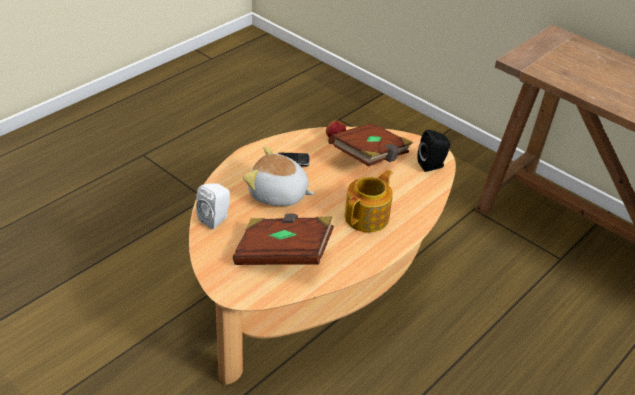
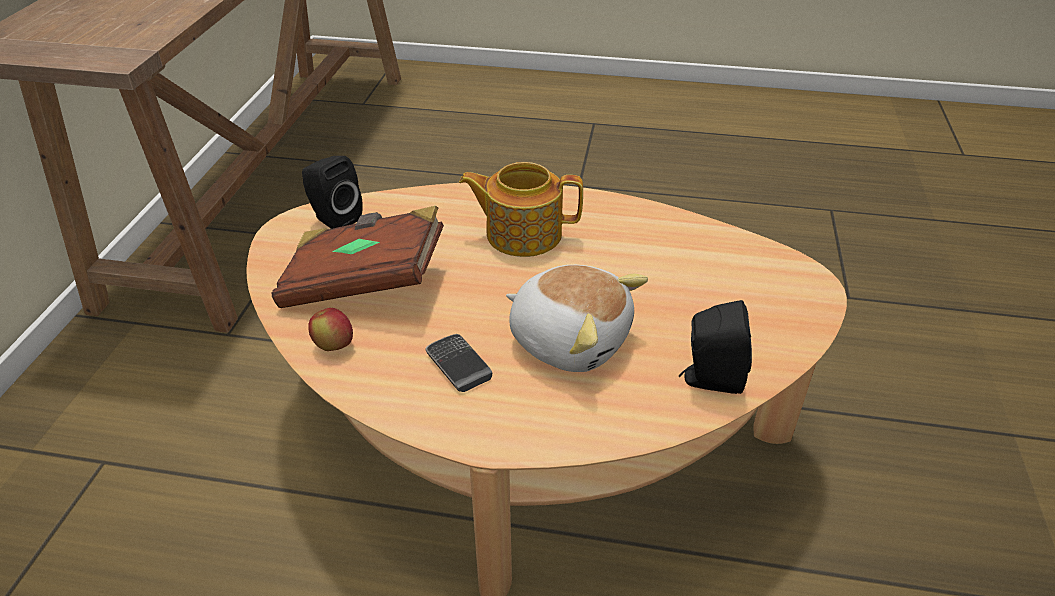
camera: 120 degrees left, 0 degrees up
white speaker [196,183,230,229] -> black speaker [679,300,752,394]
brown book [233,214,334,265] -> none
plush toy [243,146,314,206] -> plush toy turned 45 degrees counterclockwise [506,265,648,372]

